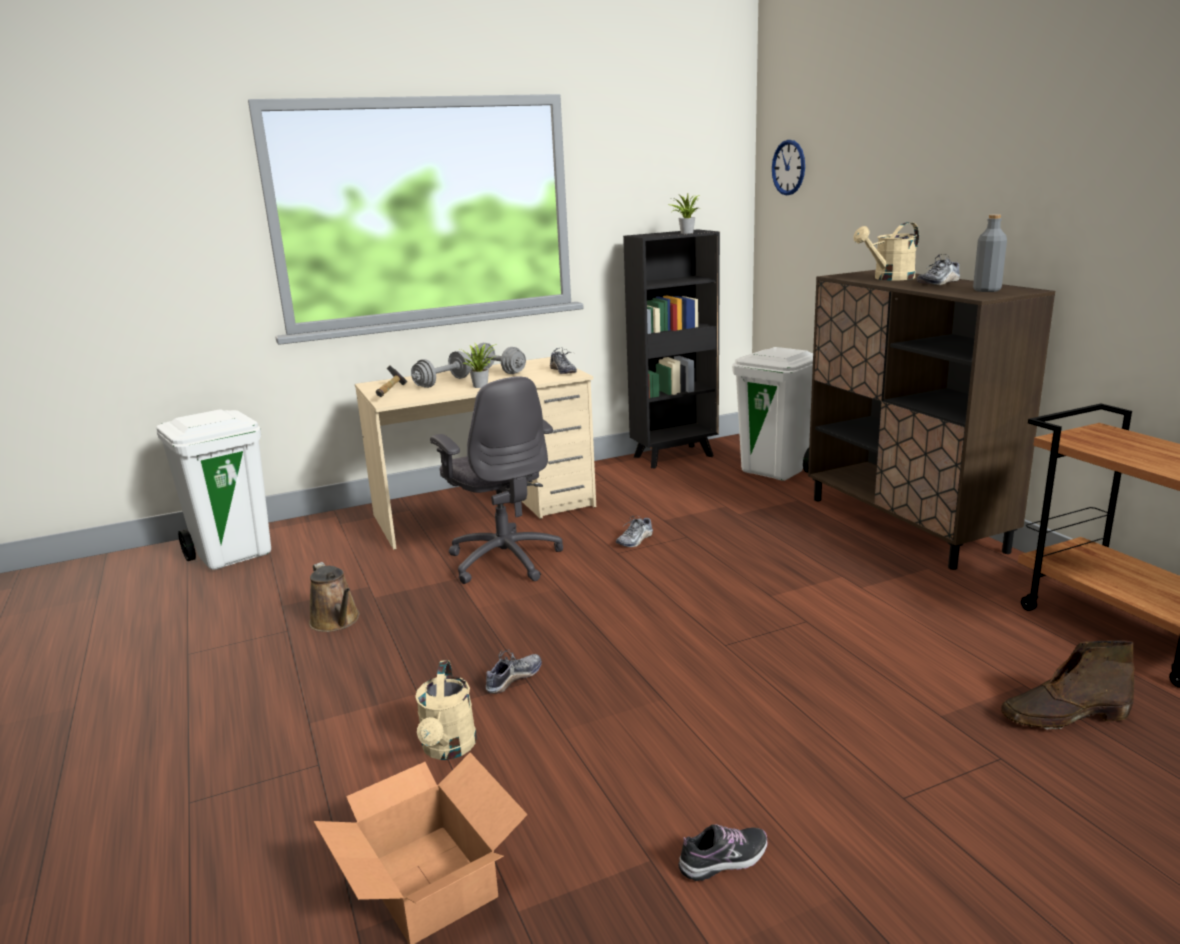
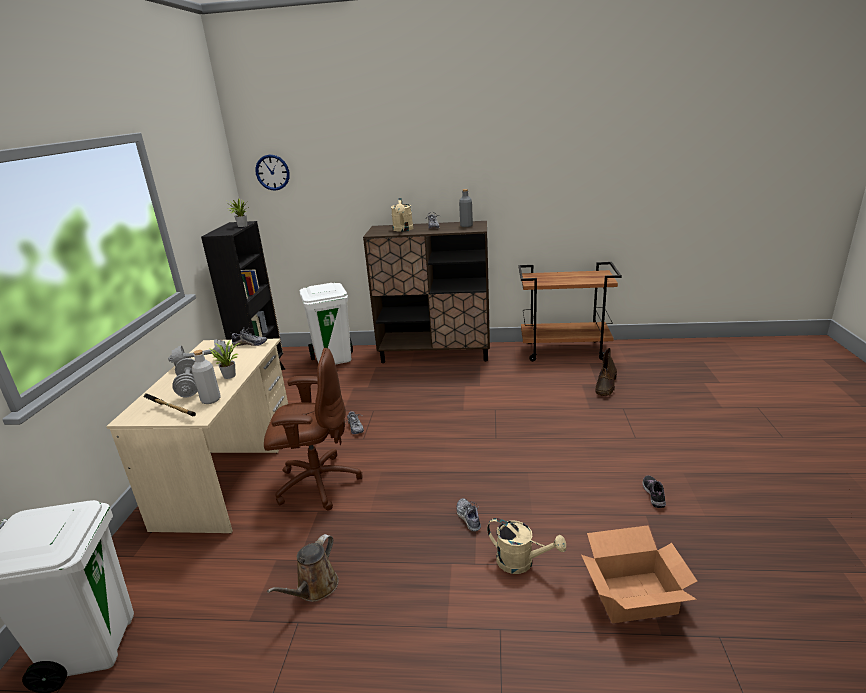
camera: 60 degrees left, 5 degrees up
brown watering can [309,562,360,632] -> brown watering can turned 120 degrees clockwise [267,534,339,602]
grey office chair [430,377,563,584] -> brown office chair [264,348,362,510]
none -> grey bottle [192,350,221,404]

